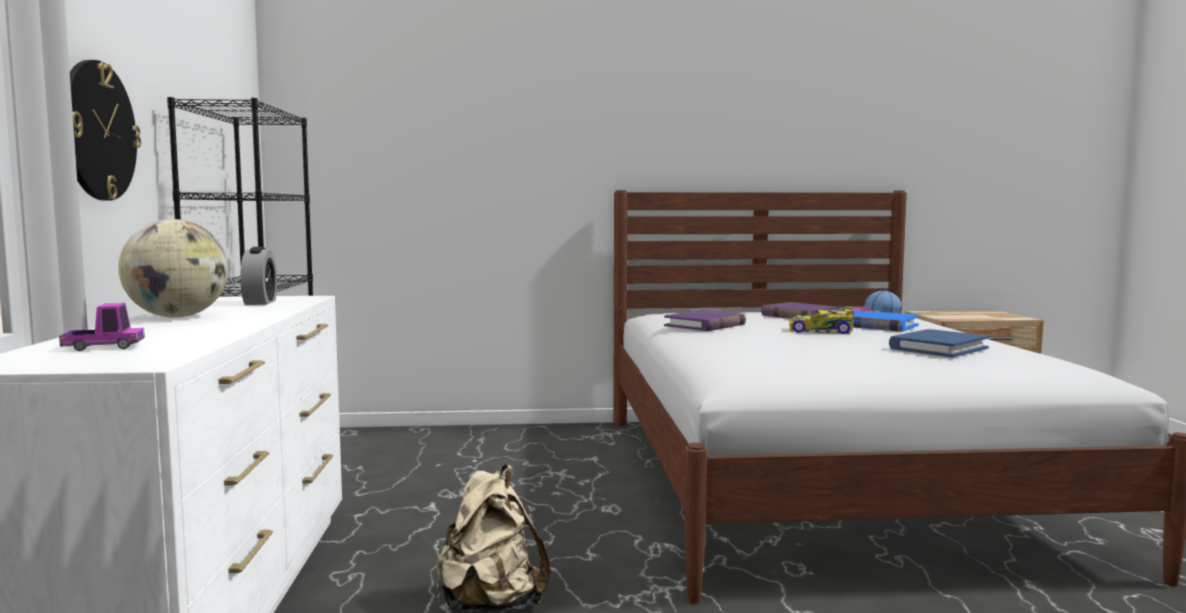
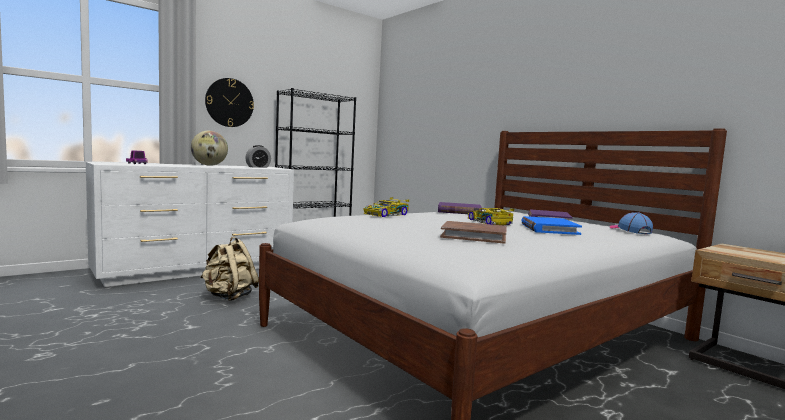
camera: 55 degrees right, 0 degrees up
blue book [889,329,989,357] -> brown book [440,221,506,244]
none -> toy car [364,197,409,217]

